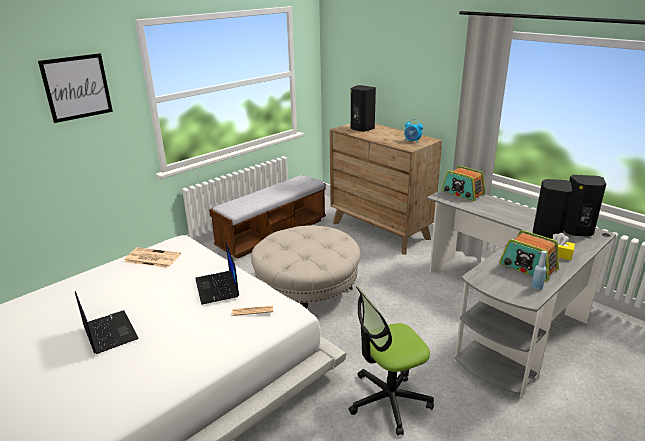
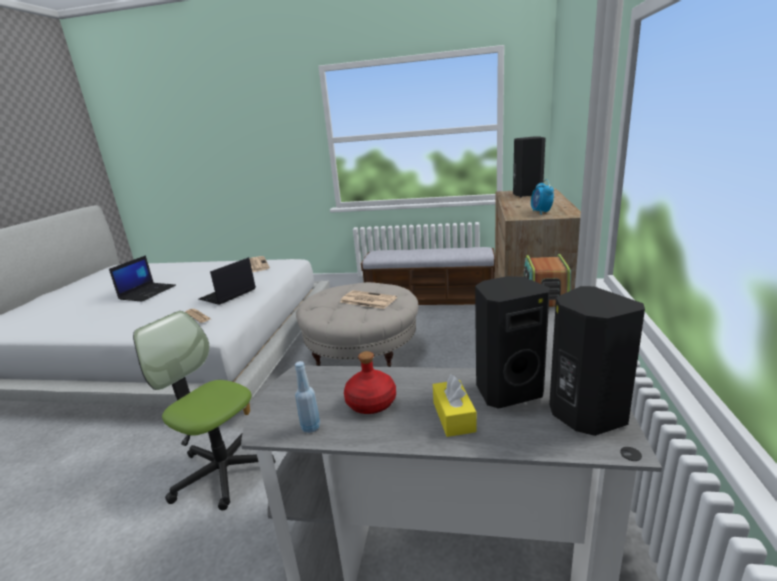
camera: 55 degrees right, 5 degrees down
picture [38,53,113,123] -> none
radio [499,230,559,281] -> red bottle [344,351,396,414]
none -> newspaper [340,290,397,309]

